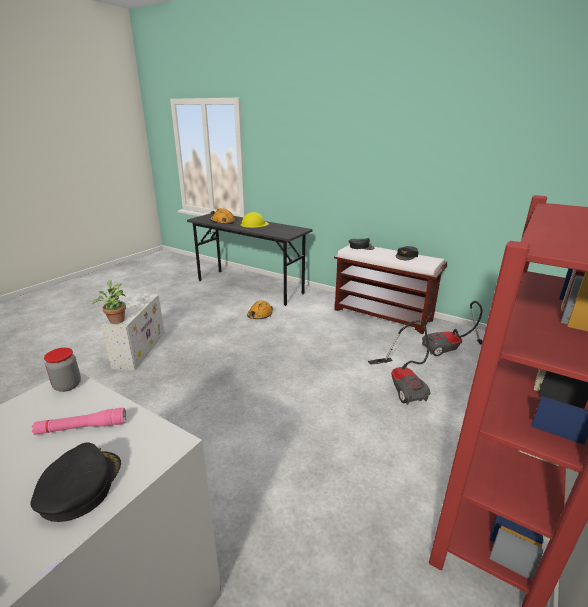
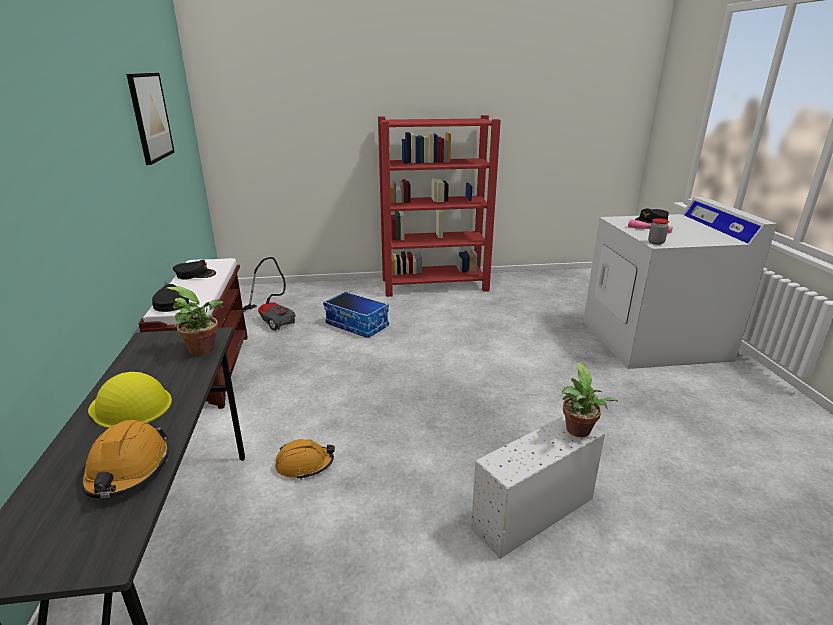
camera: 130 degrees left, 0 degrees up
vacuum cleaner [368,320,431,405] -> storage box [323,291,389,338]
none -> picture [126,73,175,165]
none -> potted plant [166,286,224,356]

